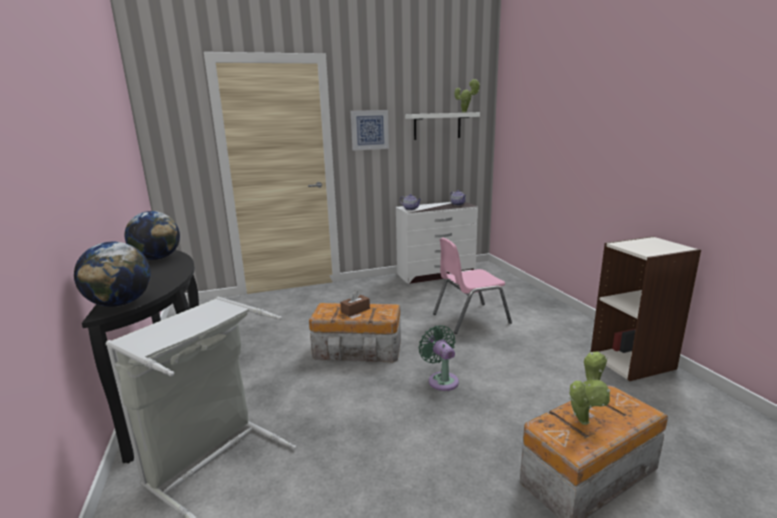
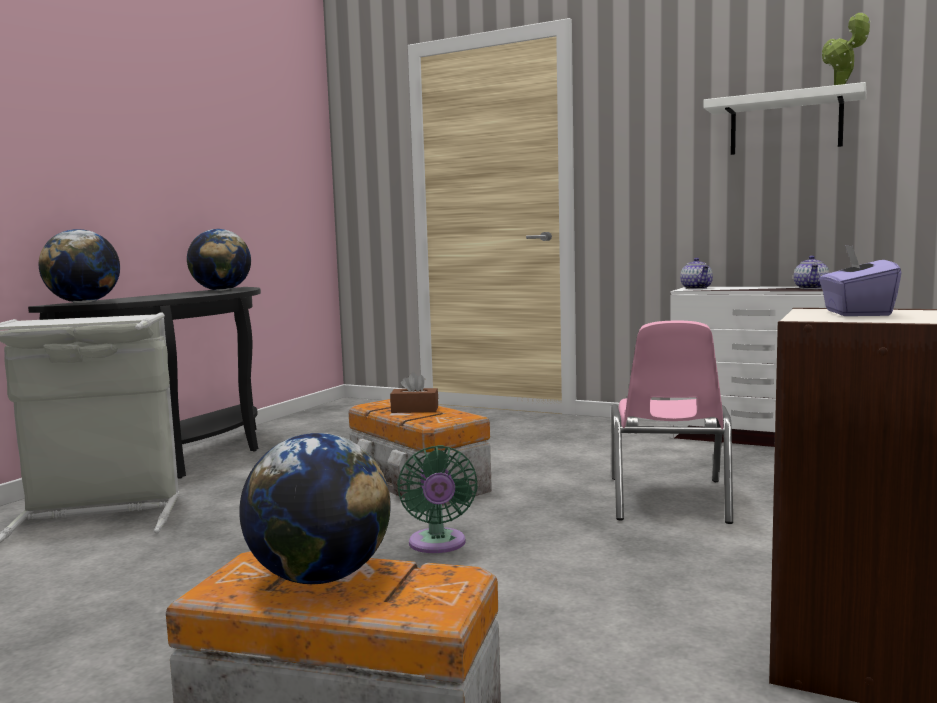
camera: 45 degrees right, 10 degrees down
picture [351,110,389,151] -> none
green fan [419,325,459,391] -> green fan turned 150 degrees clockwise [397,445,478,553]
pink chair [433,238,512,334] -> pink chair turned 105 degrees counterclockwise [611,321,733,524]
potted plant [569,351,610,425] -> globe [239,433,391,584]
none -> purple tissue box [819,245,902,316]

